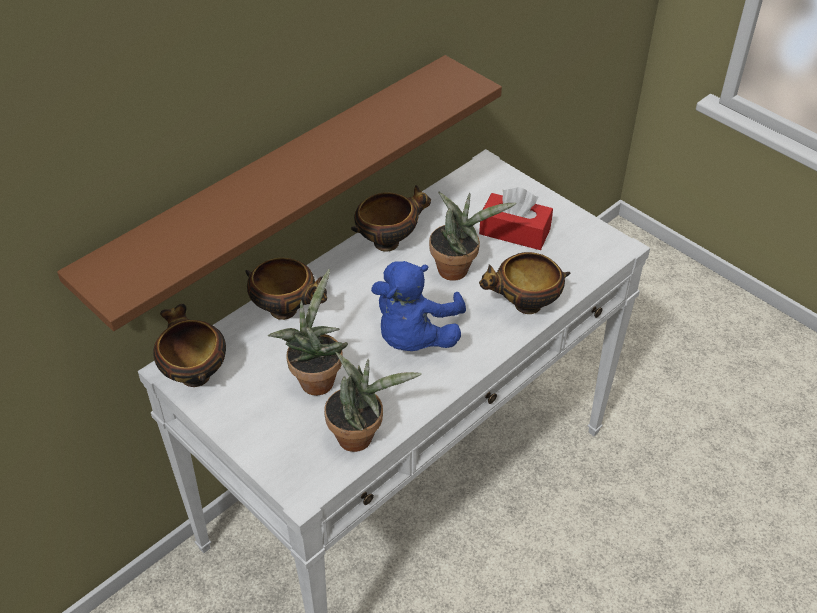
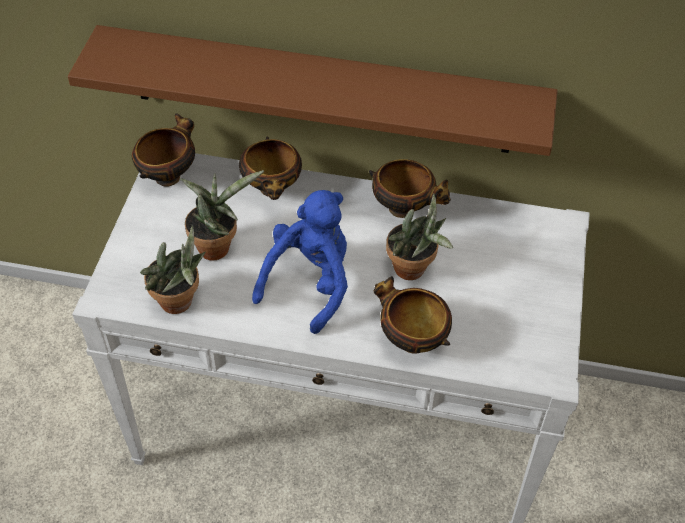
camera: 55 degrees right, 5 degrees up
blue plush toy [371,261,466,351] -> blue plush toy turned 135 degrees clockwise [252,190,348,334]
red tissue box [479,187,553,250] -> none

